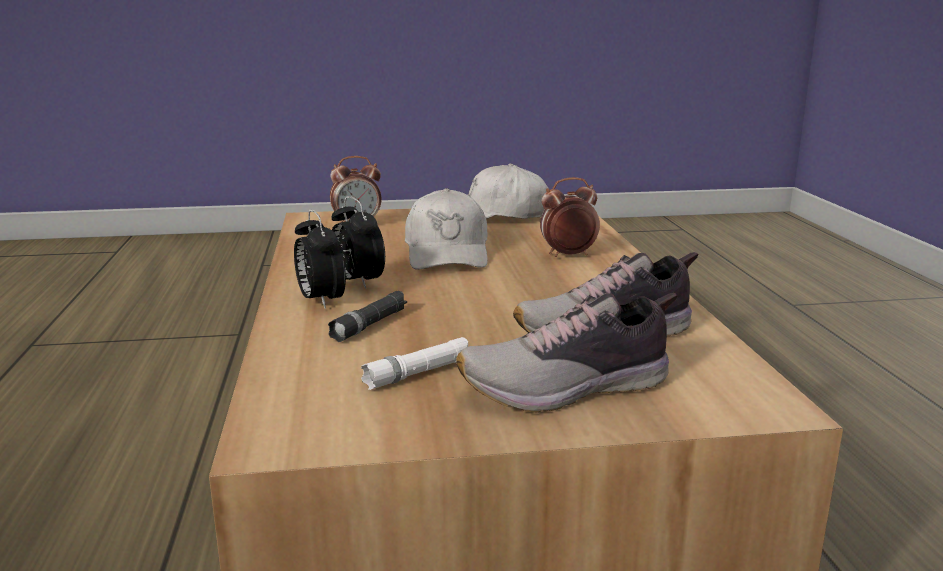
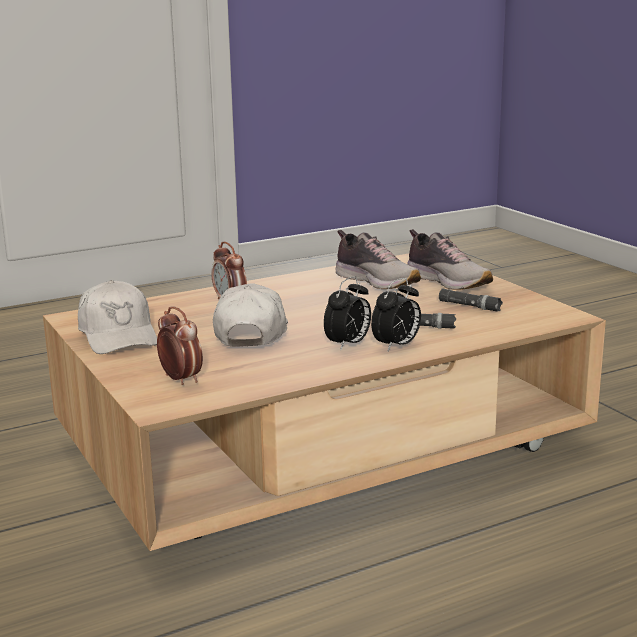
camera: 110 degrees left, 0 degrees up
white flashlight [361,337,468,390] -> black flashlight [439,288,503,312]
white cap [405,188,488,270] -> white cap turned 60 degrees counterclockwise [213,283,288,347]

